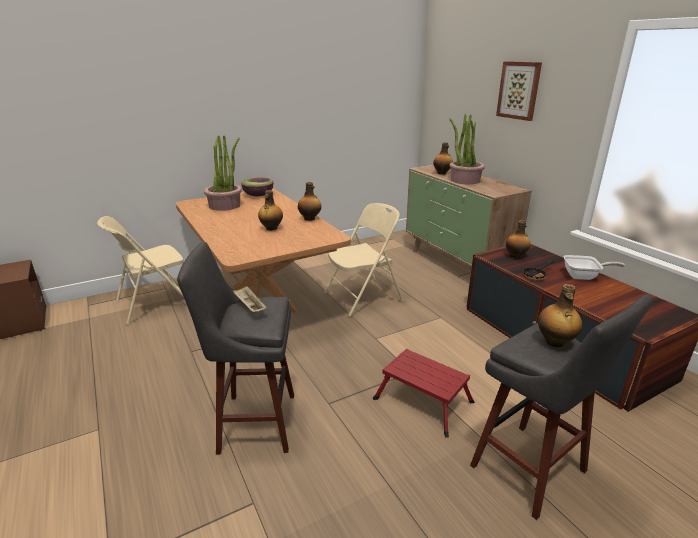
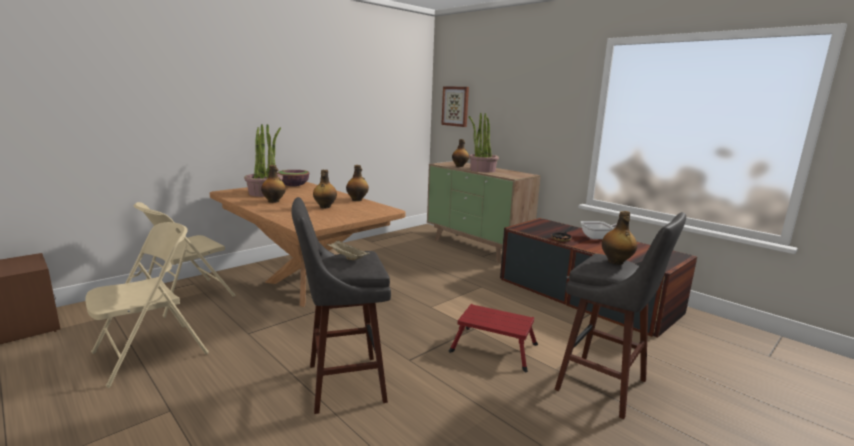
camera: 15 degrees left, 10 degrees down
beige chair [324,203,404,317] -> beige chair moved to [85,222,208,388]
picture [496,61,542,121] -> picture moved to [441,86,469,127]
bottle [506,220,531,258] -> bottle moved to [261,165,286,203]

